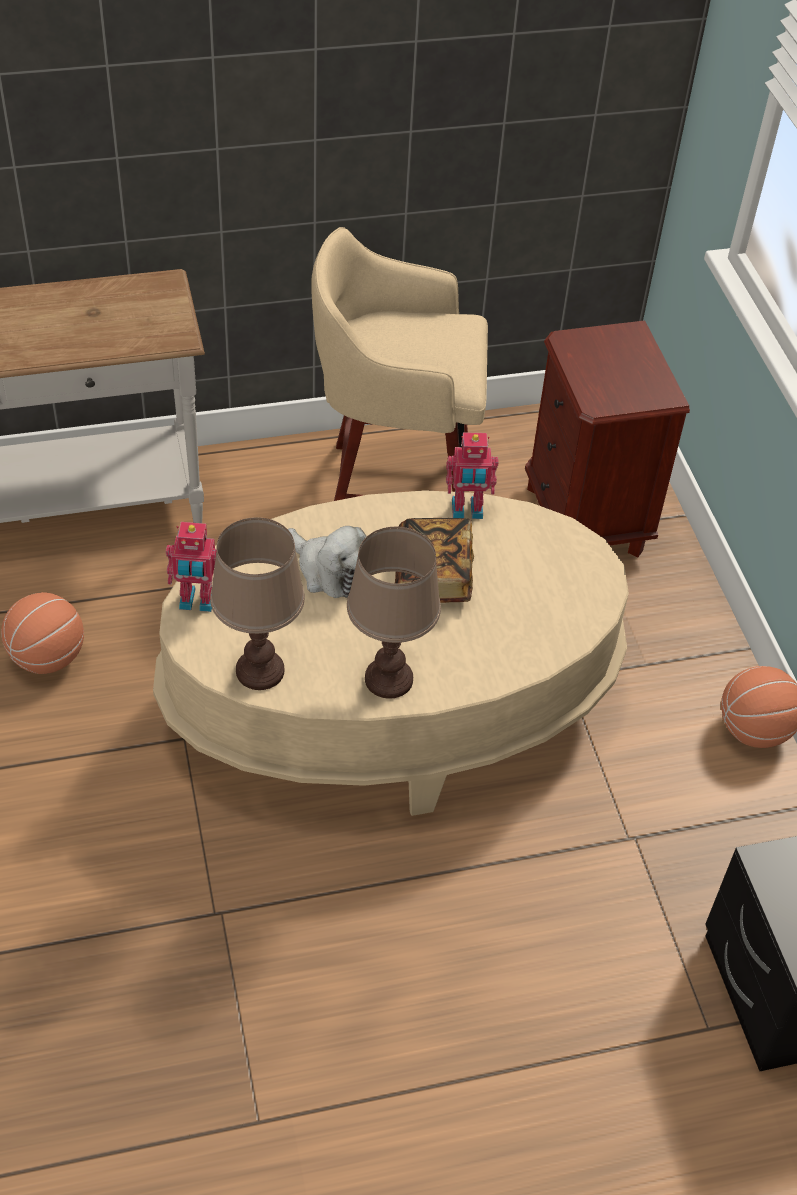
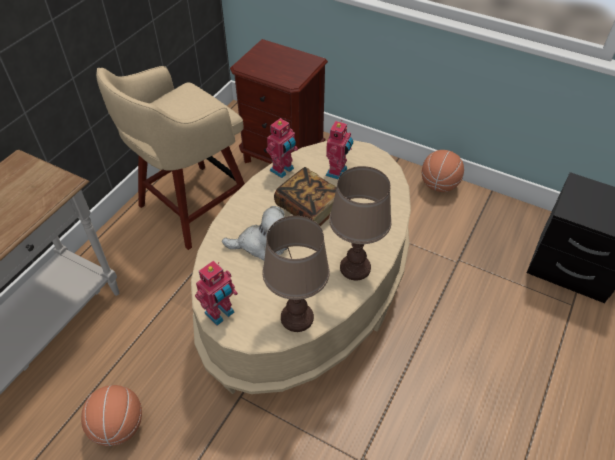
camera: 45 degrees left, 0 degrees up
none -> toy robot [326,120,353,179]

